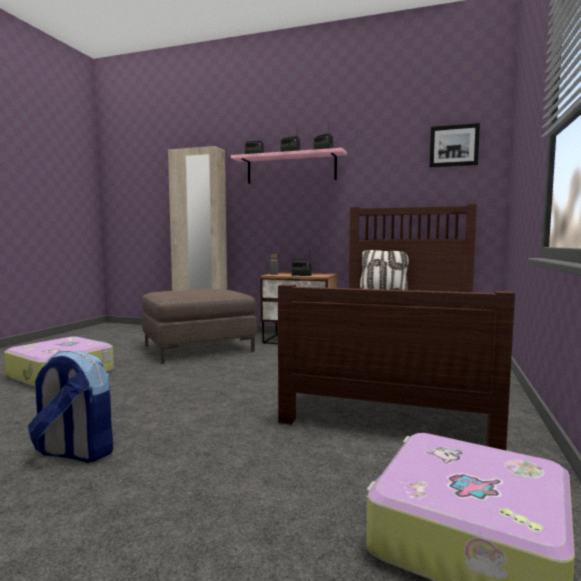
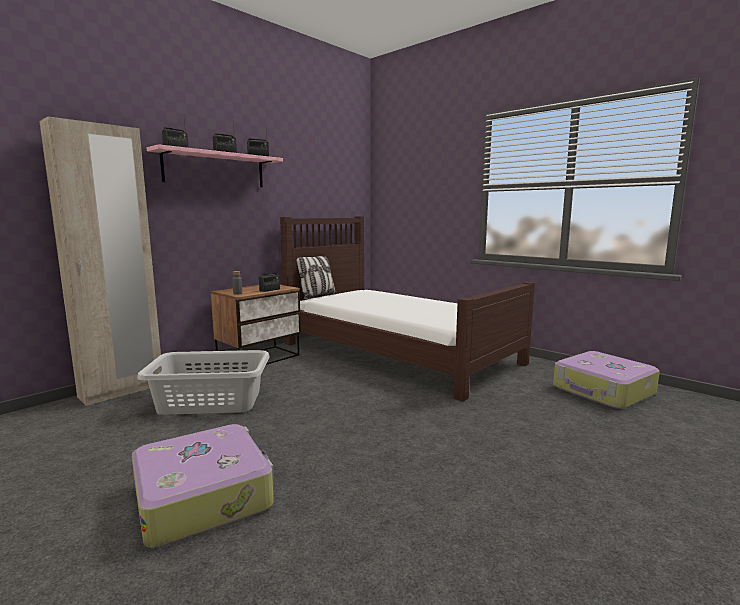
camera: 65 degrees left, 5 degrees up
backpack [28,351,113,463] -> none
brown ottoman [142,289,257,364] -> grey laundry basket [137,350,270,415]
picture [430,123,480,167] -> none

